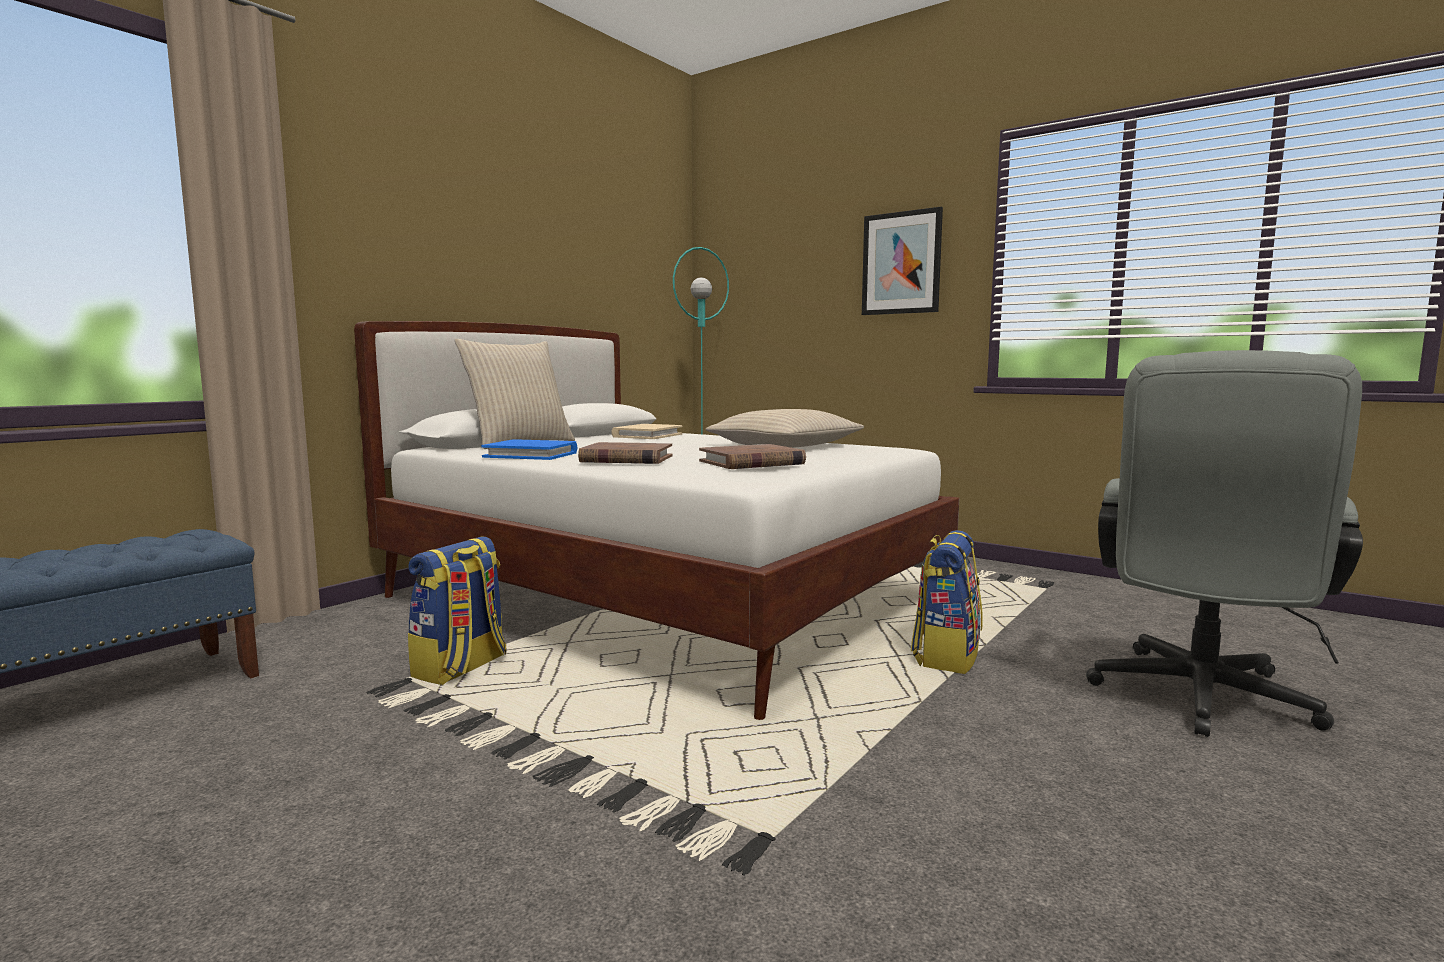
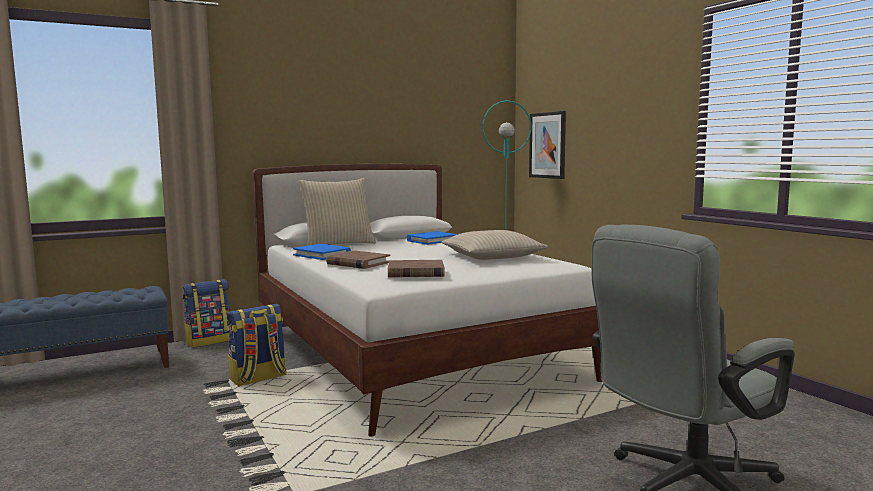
camera: 25 degrees right, 0 degrees up
beige book [611,424,683,439] -> blue book [407,231,458,245]
picture [862,207,943,315] -> picture moved to [529,111,566,179]
backpack [911,530,983,674] -> backpack moved to [182,279,230,348]

